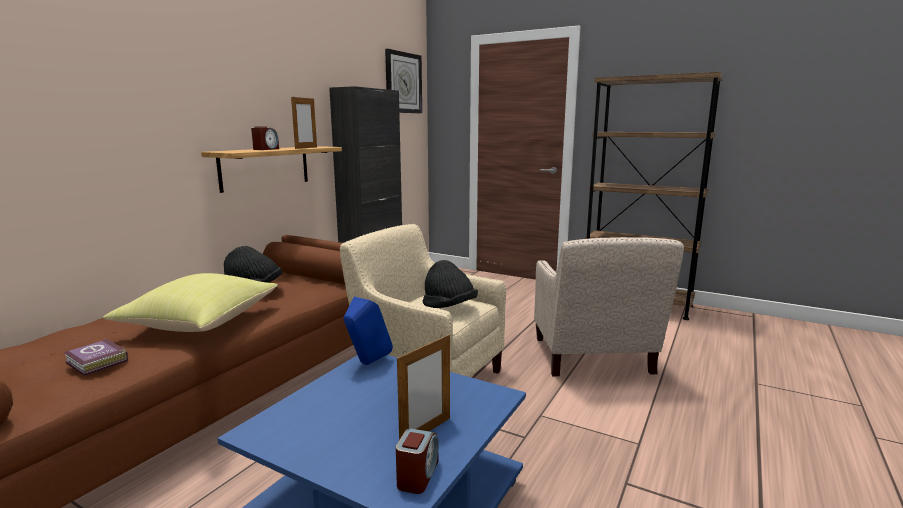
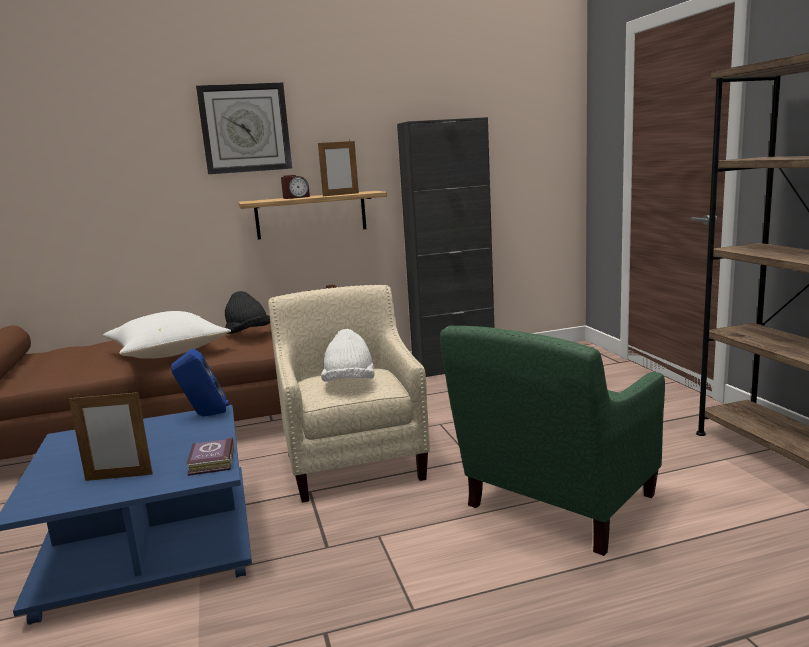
camera: 45 degrees right, 0 degrees up
book [63,338,128,376] -> book moved to [186,437,234,476]
yellow pillow [103,273,278,332] -> white pillow [103,311,231,359]
wall clock [385,49,422,113] -> wall clock moved to [196,83,292,174]
alarm clock [396,428,439,494] -> none
black hat [423,260,478,308] -> white hat [321,329,374,381]
beige armchair [534,237,684,376] -> green armchair [440,326,665,556]

